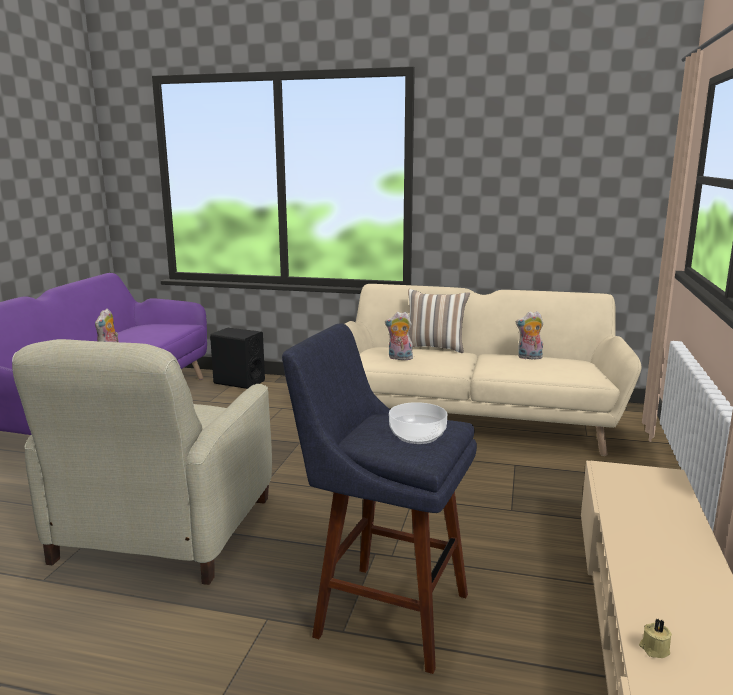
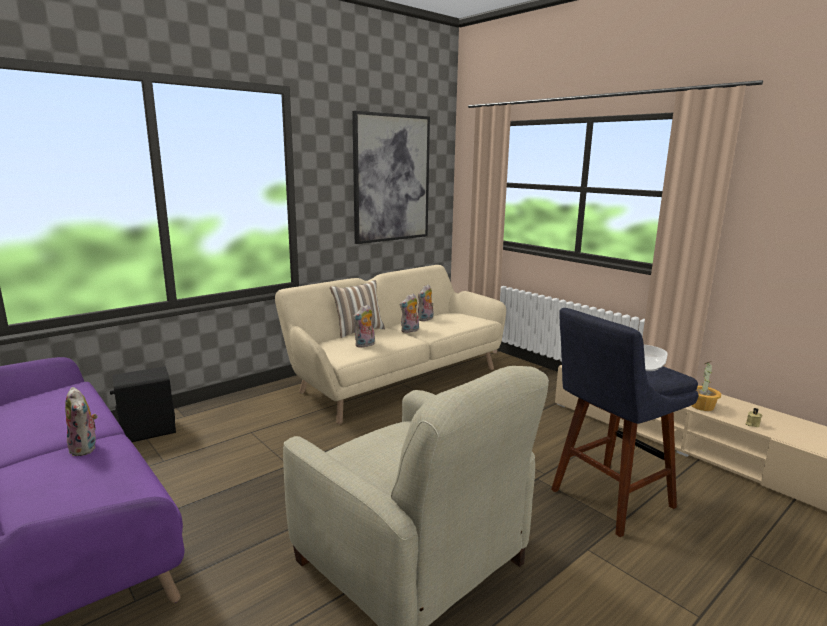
camera: 55 degrees left, 0 degrees up
none -> picture [352,111,430,244]
none -> plush toy [400,294,419,333]
none -> potted plant [691,361,721,411]

